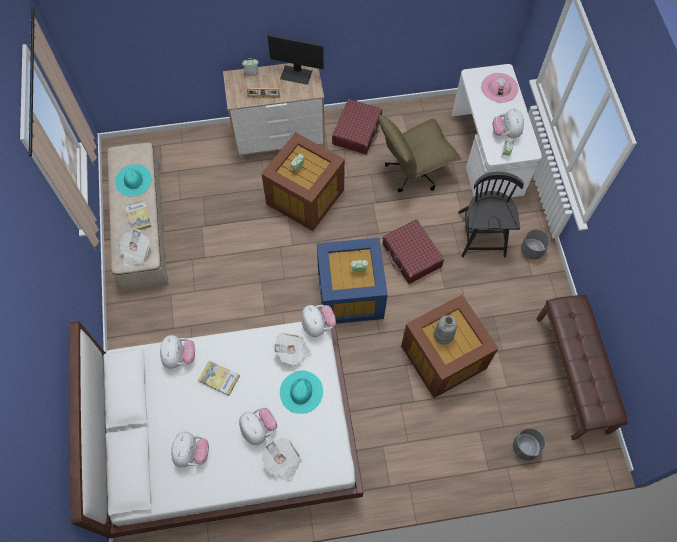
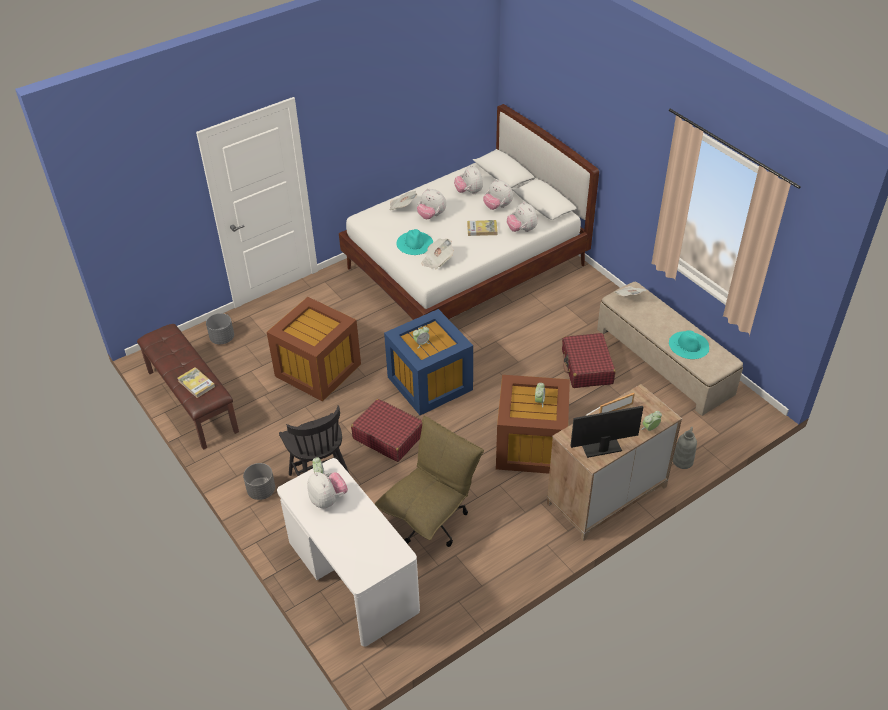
camera: 155 degrees right, 20 degrees down
book [125,200,152,230] -> book moved to [178,367,215,398]
plush toy [302,305,336,337] -> plush toy moved to [483,179,513,210]
red suitcase [332,99,382,154] -> red suitcase moved to [562,333,616,388]
grey vase [434,315,457,345] -> grey vase moved to [673,427,697,469]
pink hat [481,73,518,103] -> none

